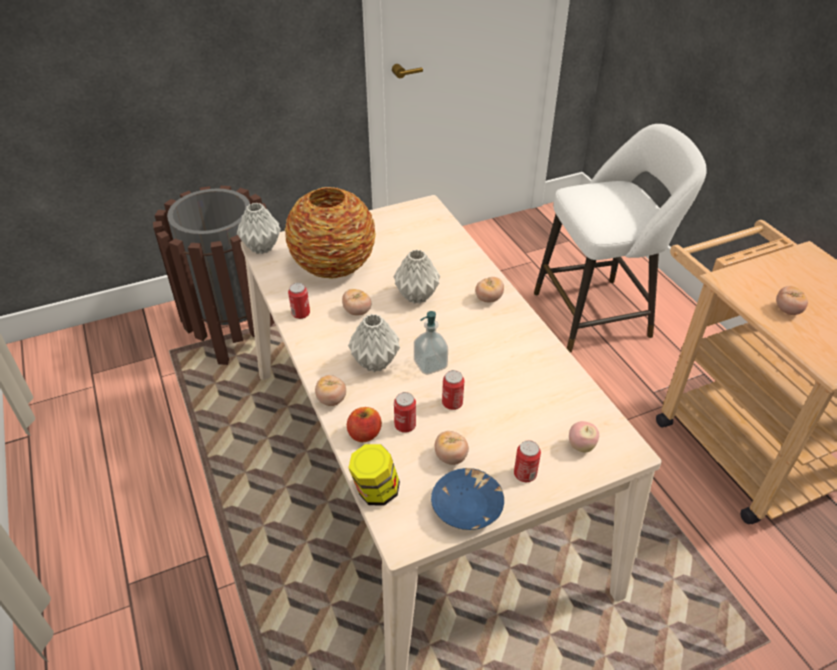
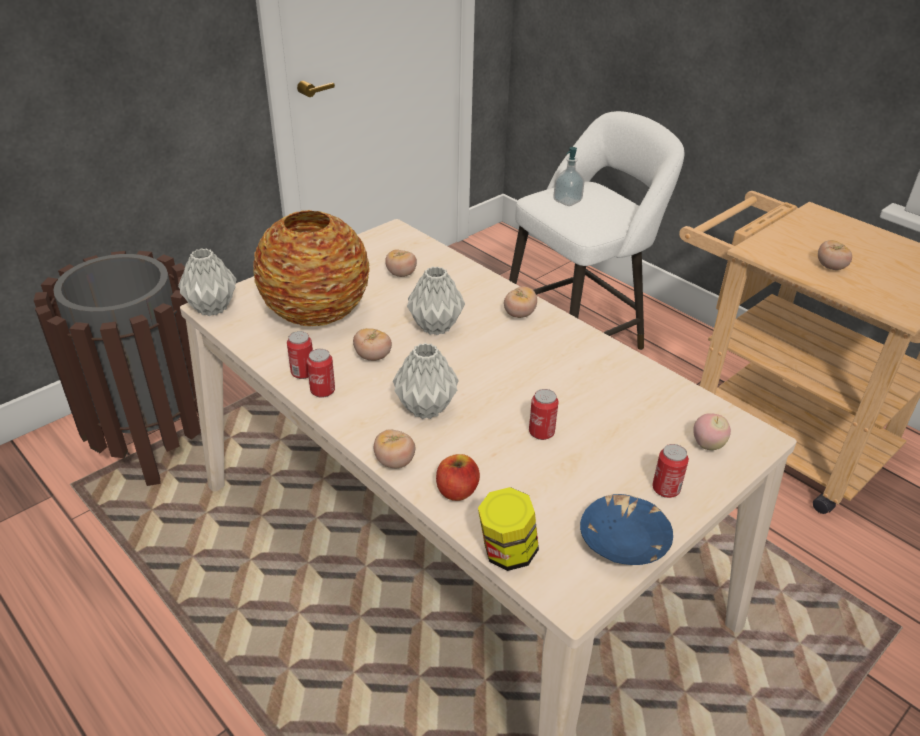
camera: 20 degrees left, 5 degrees down
can [394,392,416,433] -> can moved to [307,349,335,398]
soap dispenser [414,311,448,375] -> soap dispenser moved to [553,147,585,206]
tomato [435,431,469,465] -> tomato moved to [385,249,417,277]

